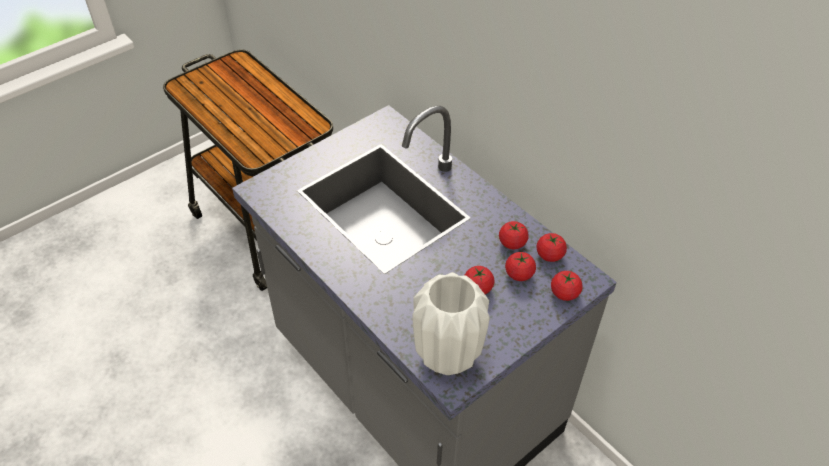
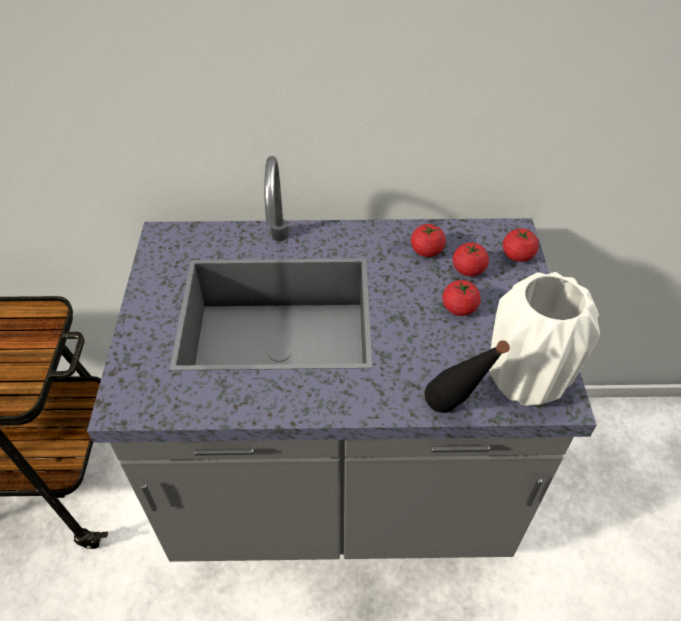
camera: 50 degrees left, 0 degrees up
tomato [536,233,567,262] -> none
none -> black bottle [424,340,510,413]

